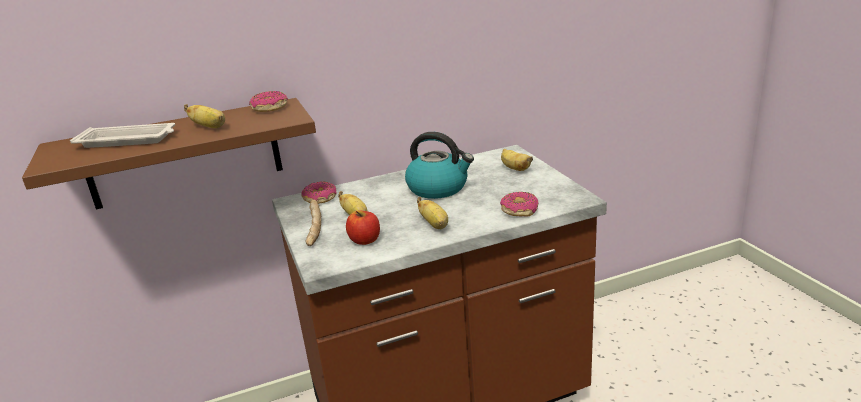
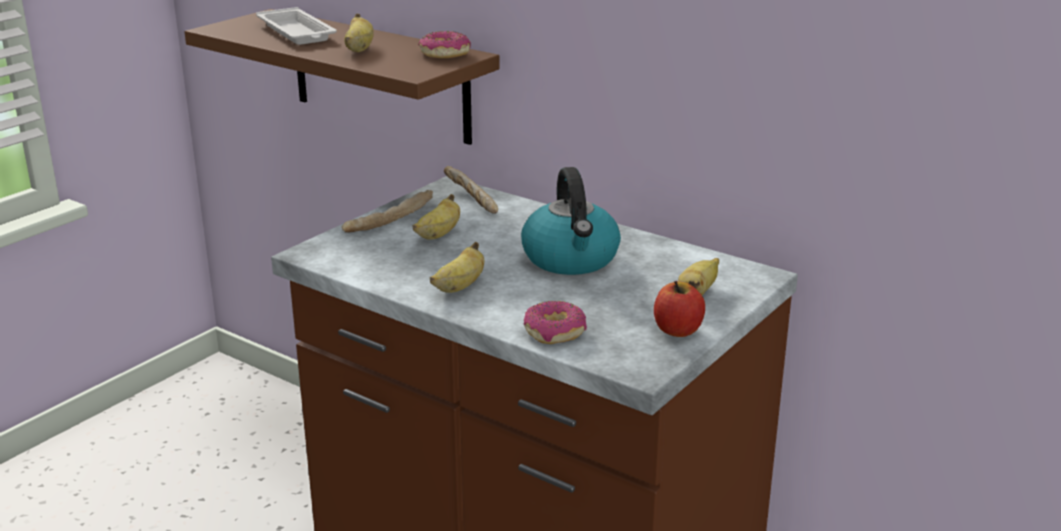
camera: 55 degrees right, 0 degrees up
donut [301,181,337,204] -> bread [444,166,498,214]
apple [346,210,380,245] -> apple moved to [654,281,705,337]

